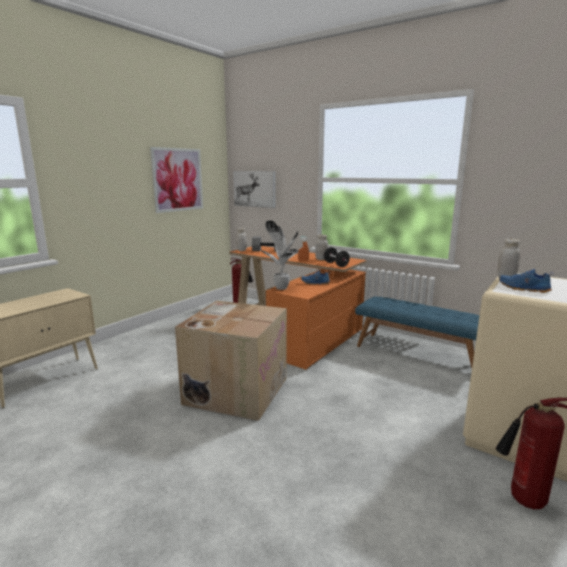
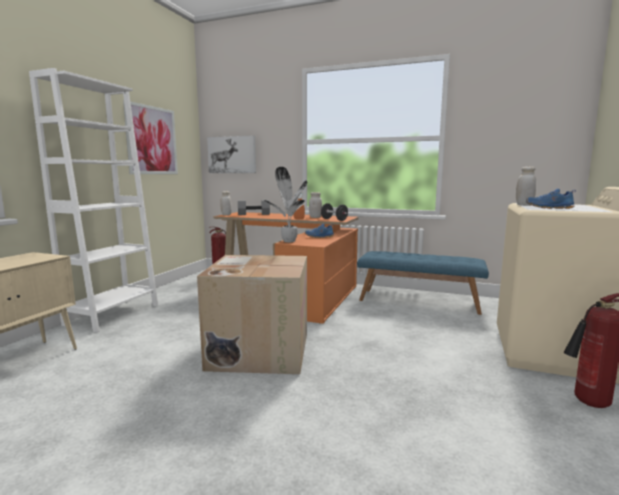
camera: 15 degrees left, 5 degrees down
none -> white bookcase [29,68,158,332]

